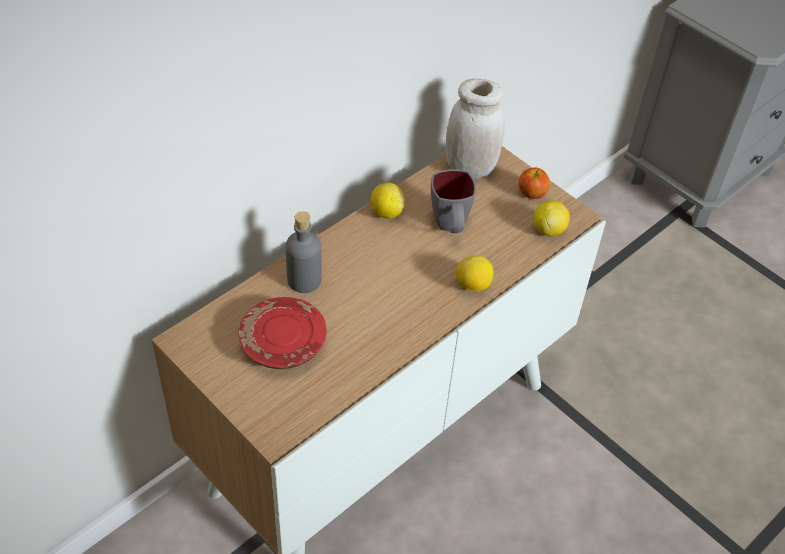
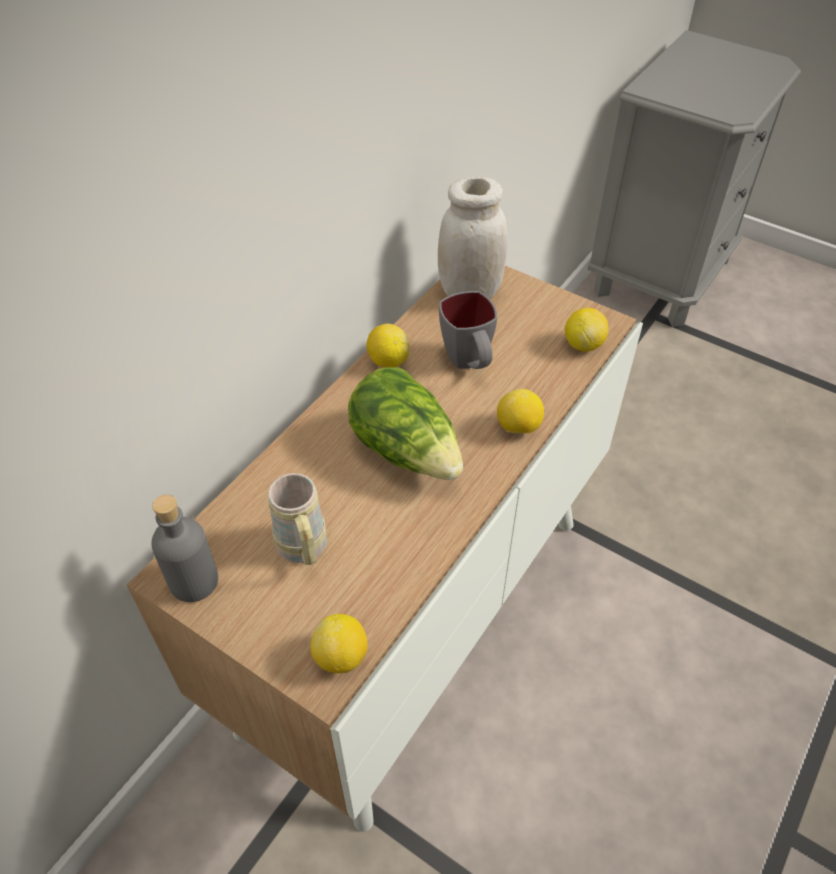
camera: 10 degrees left, 0 degrees up
red plate [238,297,326,369] -> beige mug [268,473,327,565]
grey bottle [286,211,322,293] -> grey bottle moved to [151,494,218,602]
apple [518,168,550,199] -> none
none -> lemon [310,614,368,673]
none -> lettuce [348,367,463,480]

